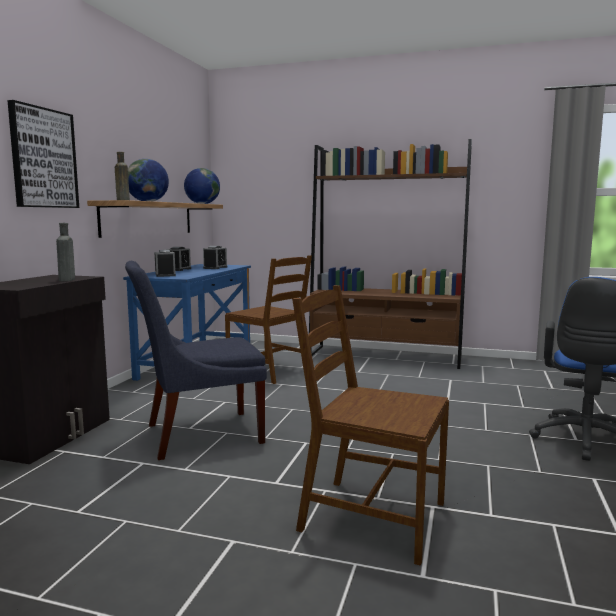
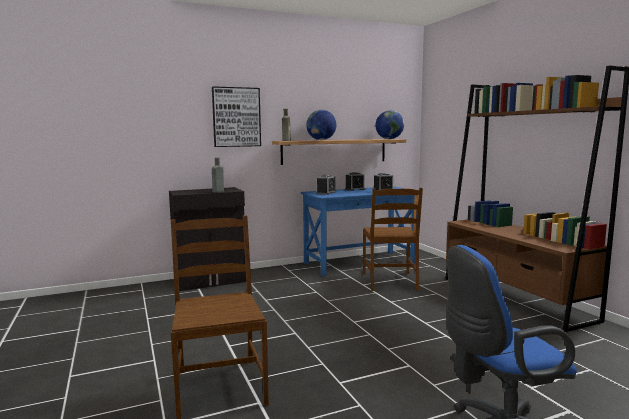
camera: 50 degrees right, 0 degrees up
blue chair [125,261,267,460] -> none

